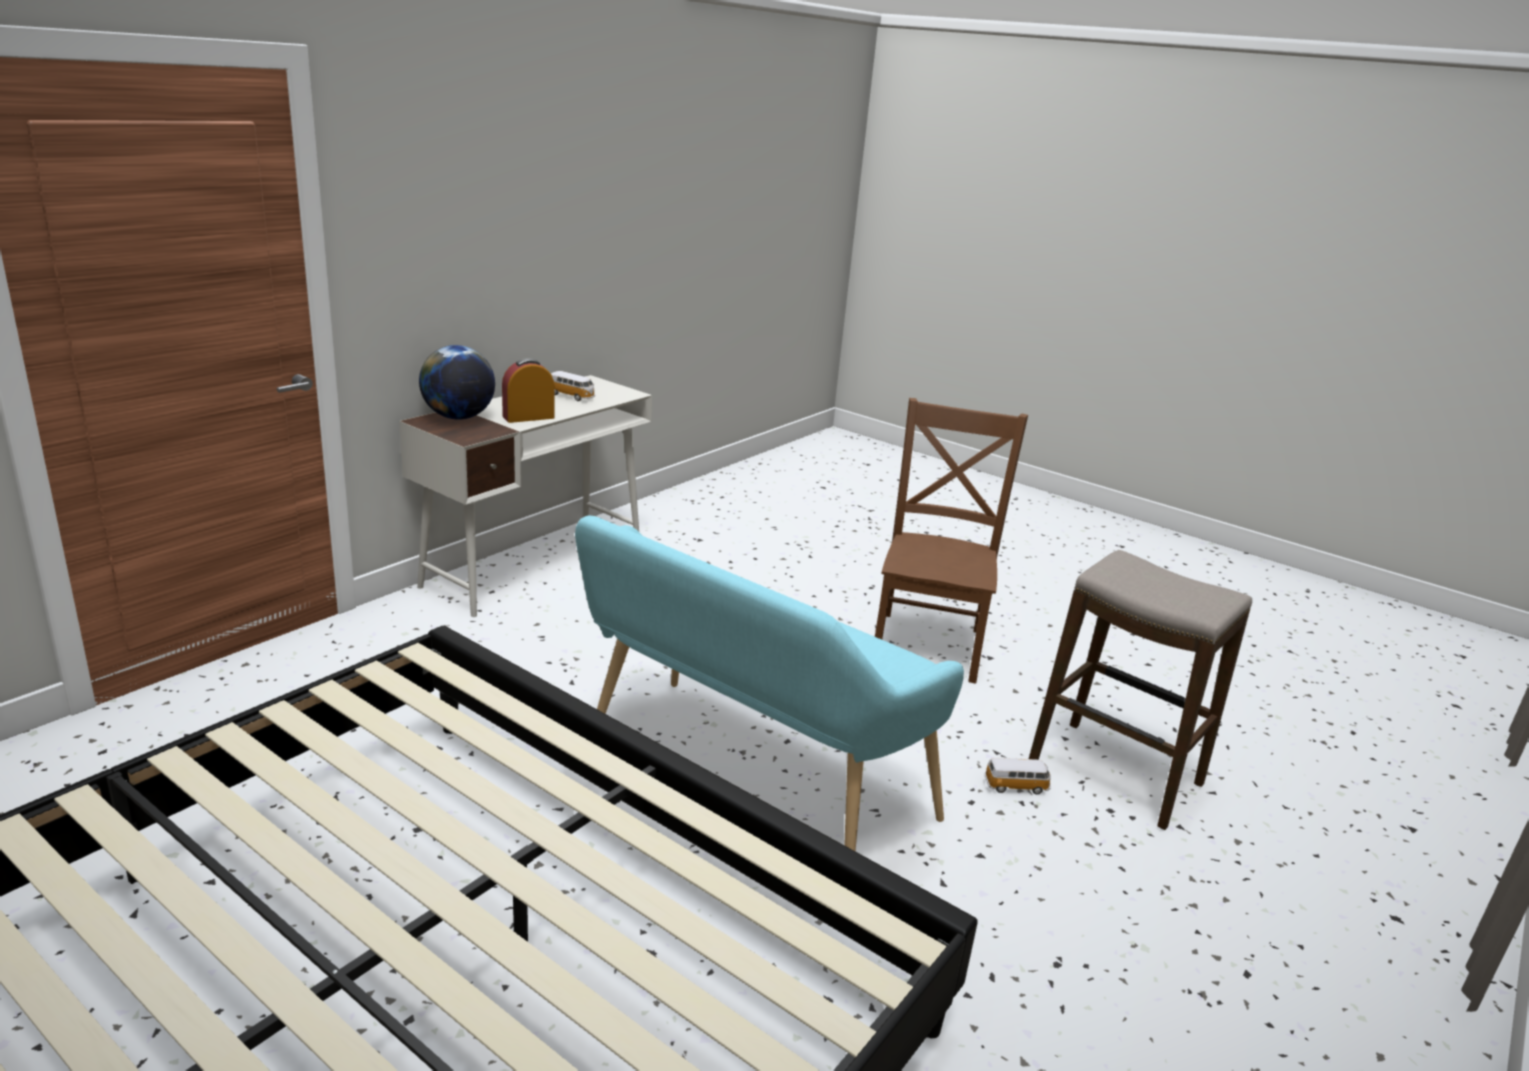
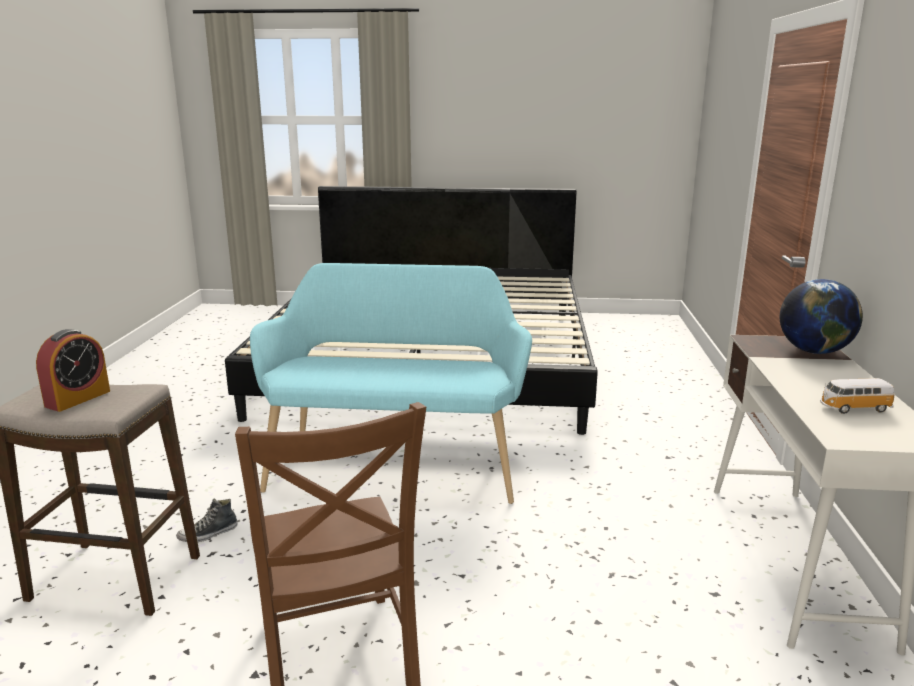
camera: 150 degrees right, 5 degrees down
alarm clock [502,358,555,423] -> alarm clock moved to [36,329,110,412]
toy car [984,758,1051,794] -> shoe [176,499,238,542]

